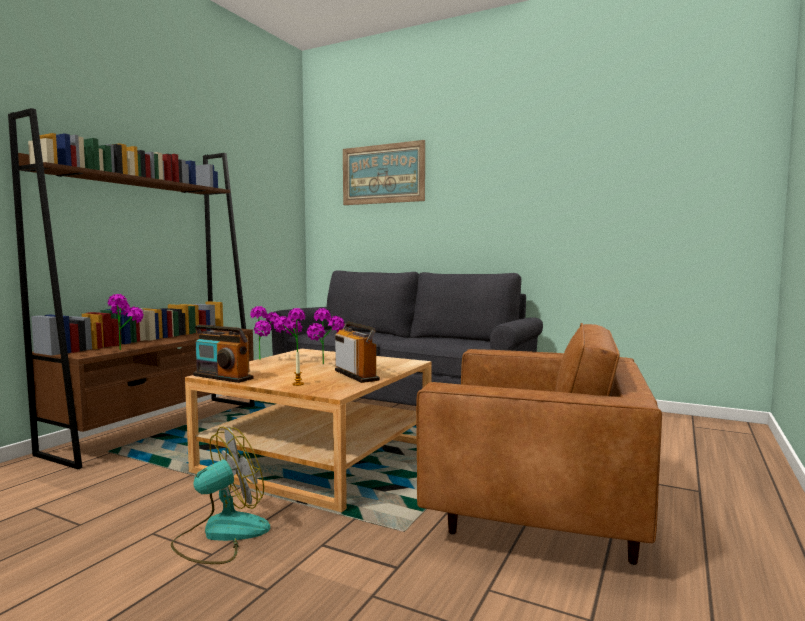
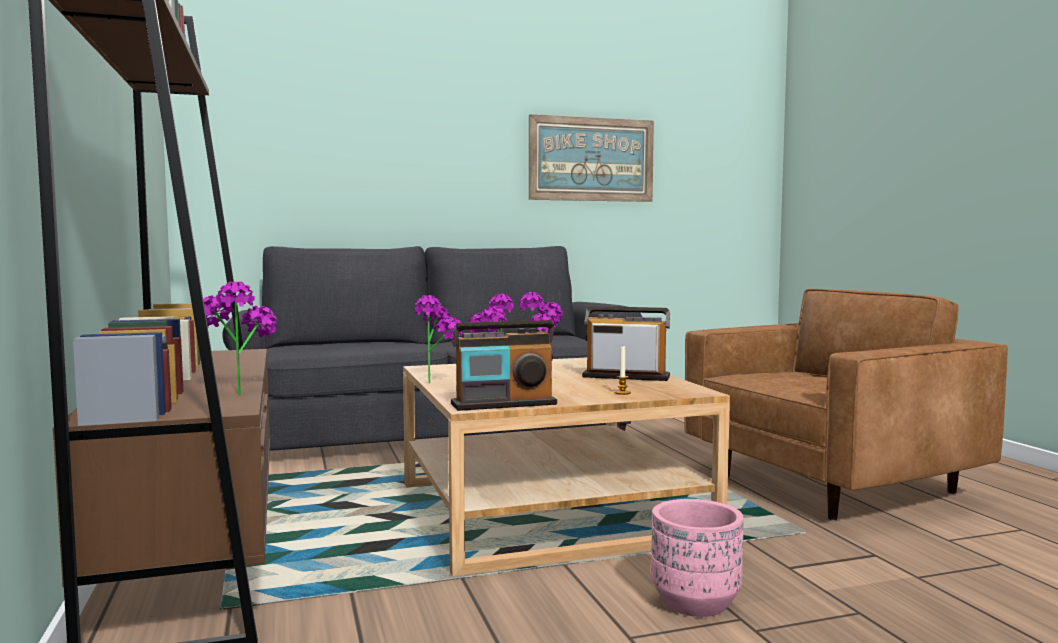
camera: 45 degrees left, 0 degrees up
fan [171,427,270,564] -> pink planter [651,499,744,617]
picture [343,140,425,205] -> picture moved to [529,114,654,202]

